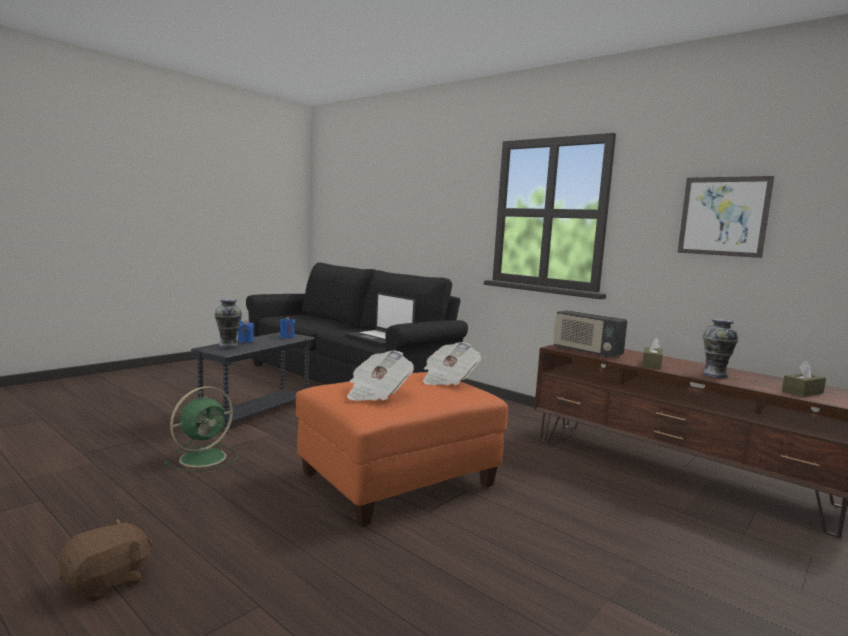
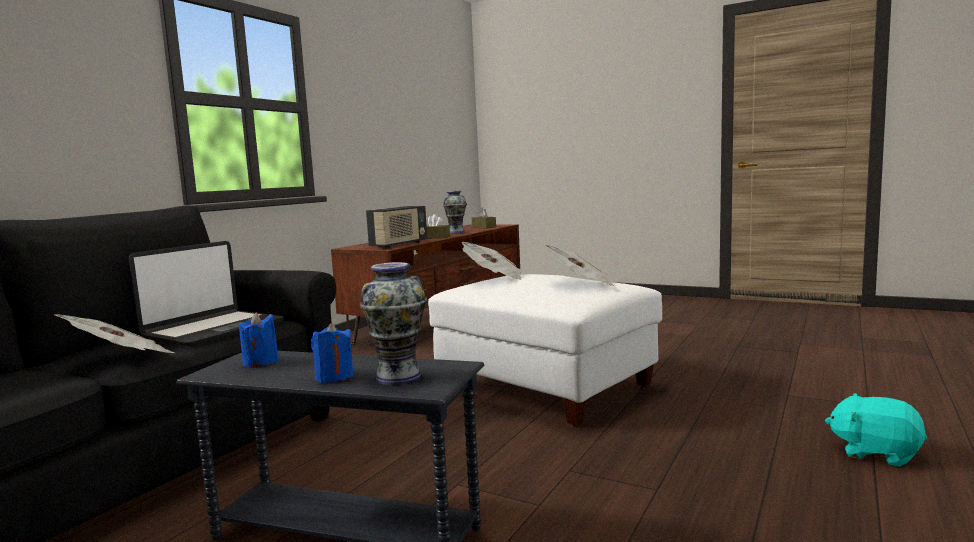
camera: 100 degrees left, 0 degrees up
brown plush toy [59,519,153,602] -> turquoise plush toy [825,393,927,467]
green fan [164,386,238,471] -> none
orange ottoman [296,372,508,527] -> white ottoman [428,274,662,426]
picture [677,176,774,258] -> none
none -> newspaper [53,314,174,353]

